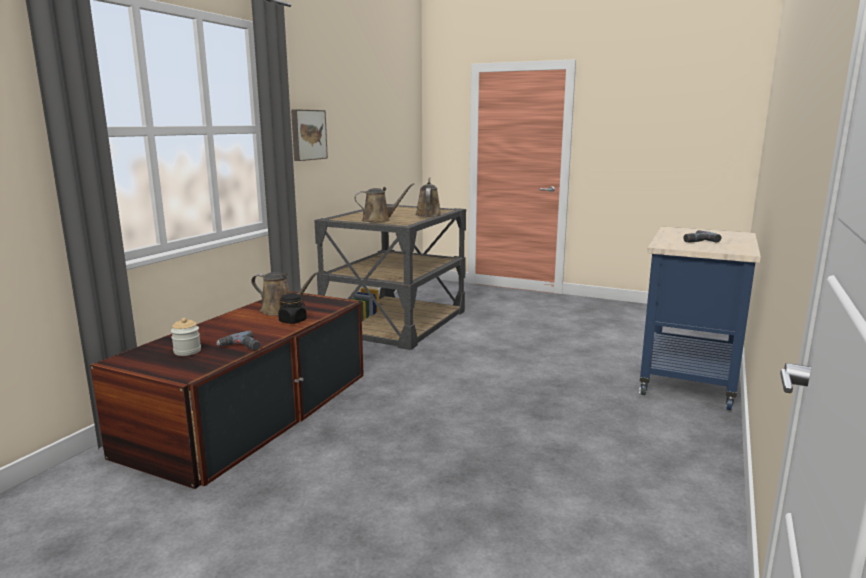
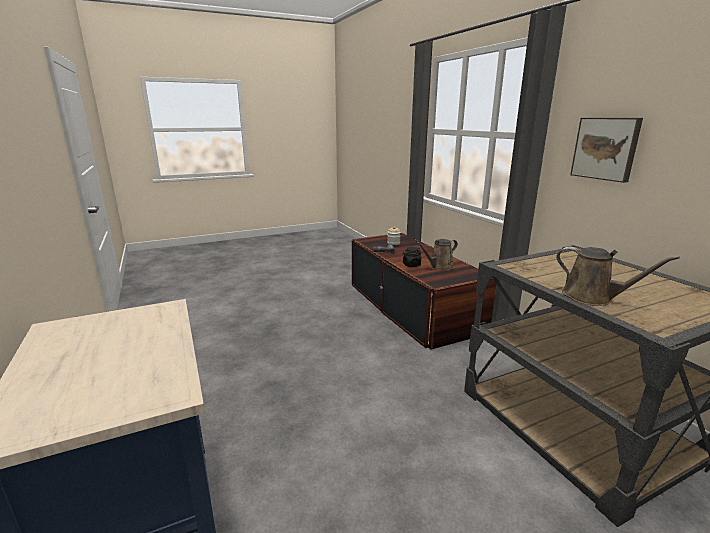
camera: 130 degrees right, 5 degrees up
brown watering can [354,183,414,223] -> none
power drill [683,230,721,243] -> none

